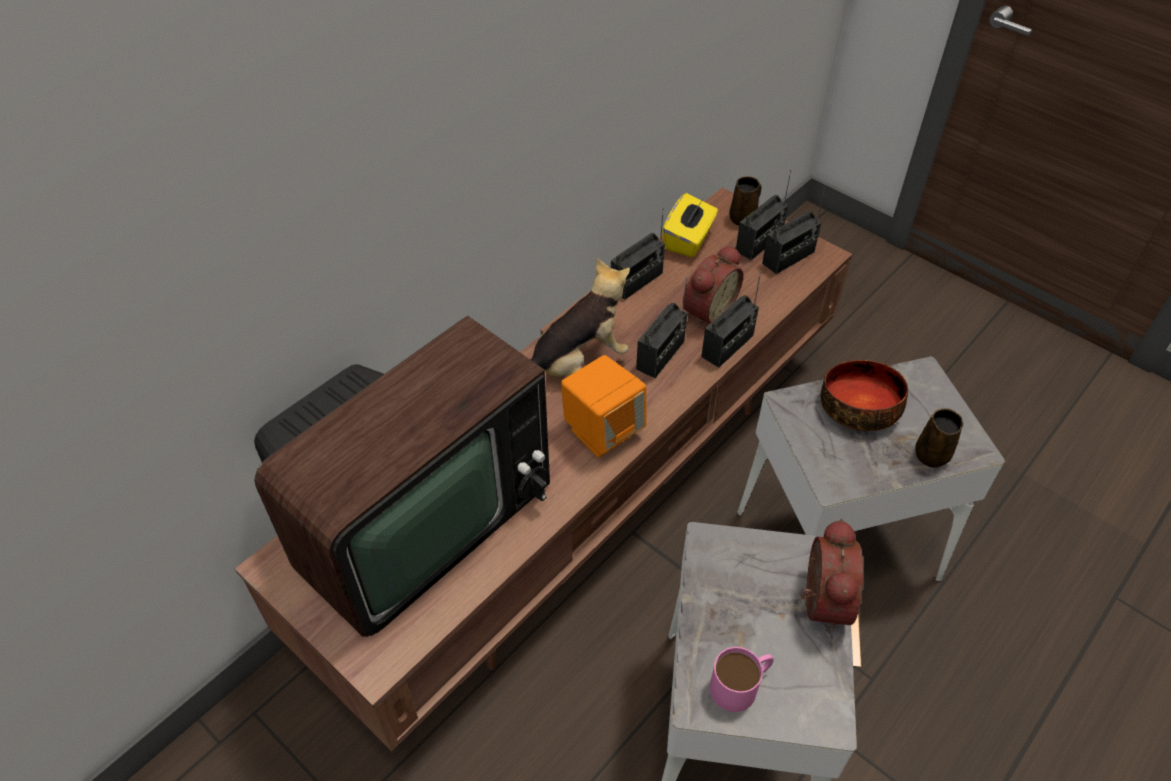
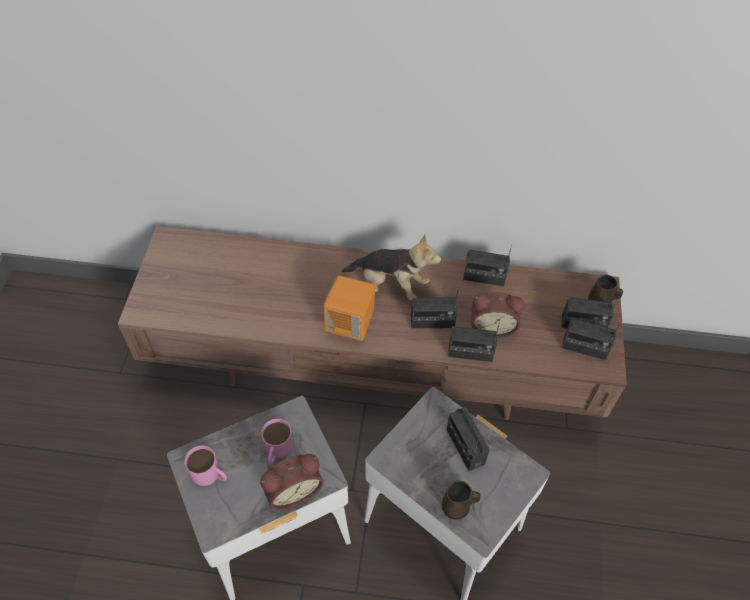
camera: 55 degrees right, 5 degrees up
television [254,316,550,637] -> none
yellow tissue box [662,193,718,257] -> none
bowl [821,360,908,431] -> radio [446,407,490,471]
none -> pink mug [261,419,294,465]

